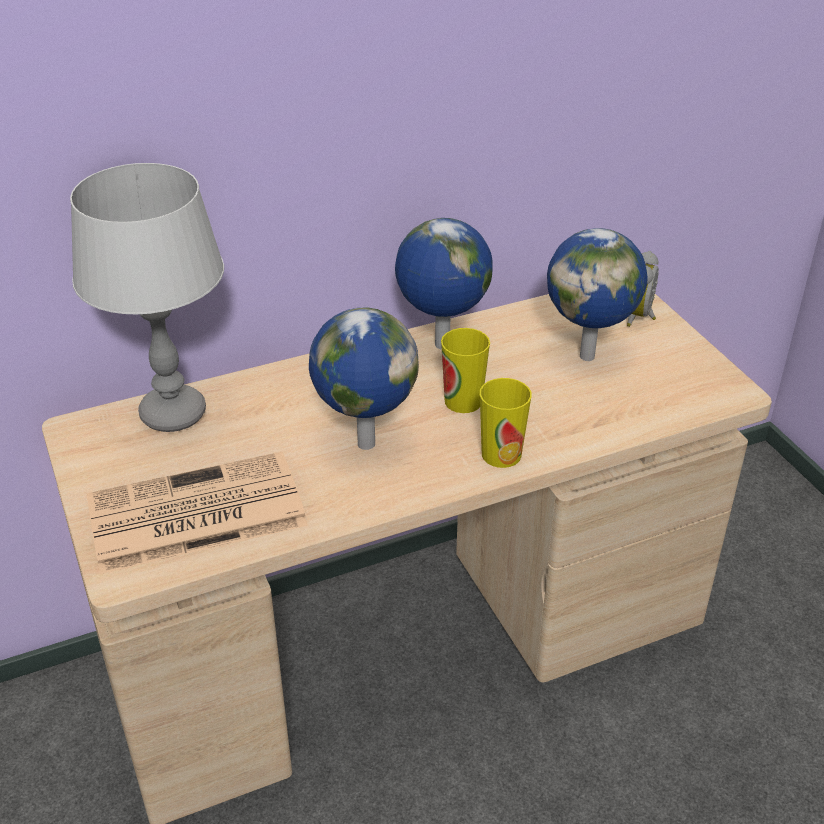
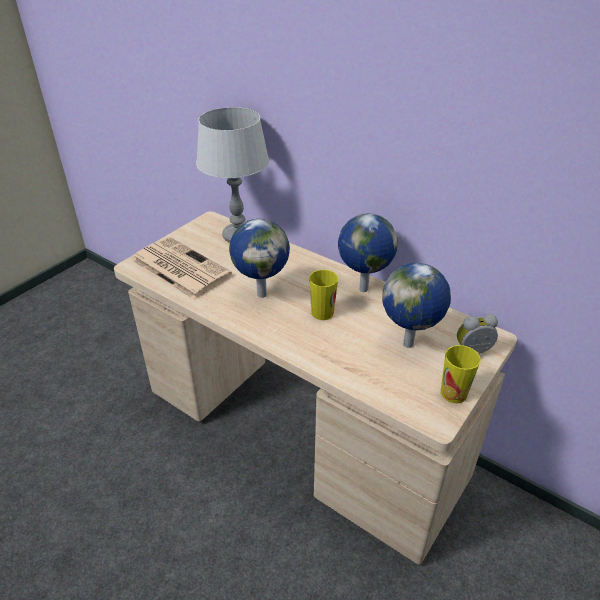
camera: 60 degrees right, 0 degrees up
cup [480,378,532,468] -> cup moved to [441,345,481,403]

